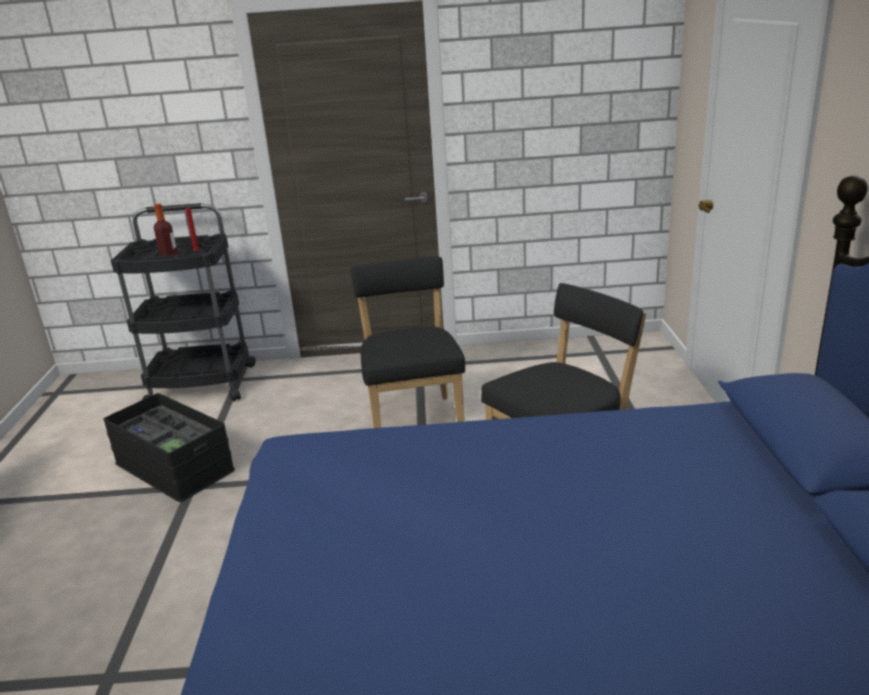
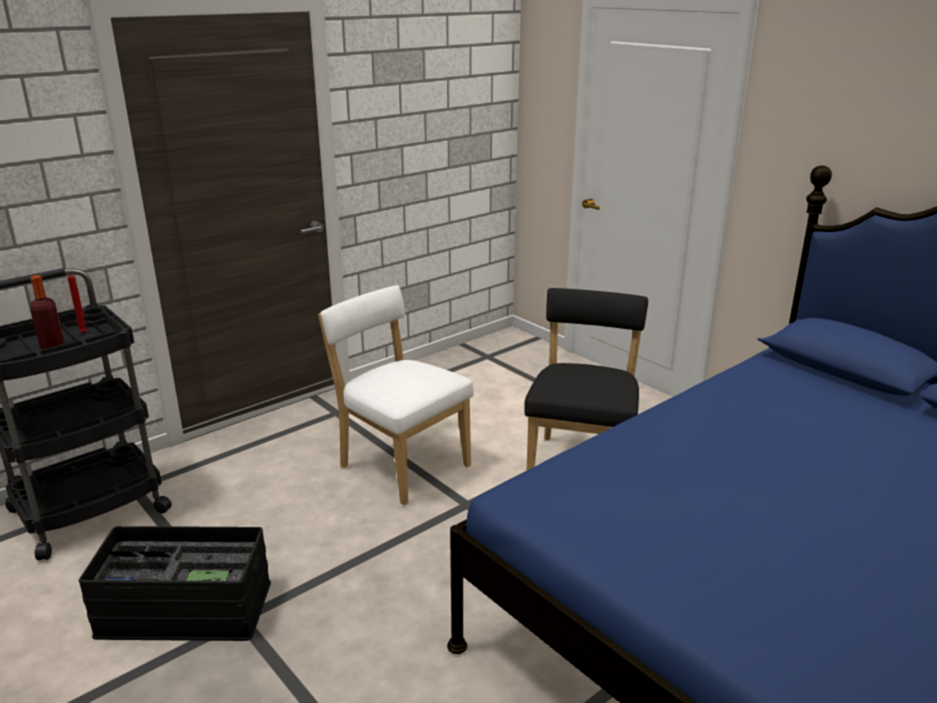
camera: 40 degrees left, 0 degrees up
black chair [351,257,465,428] -> white chair [318,285,474,505]

